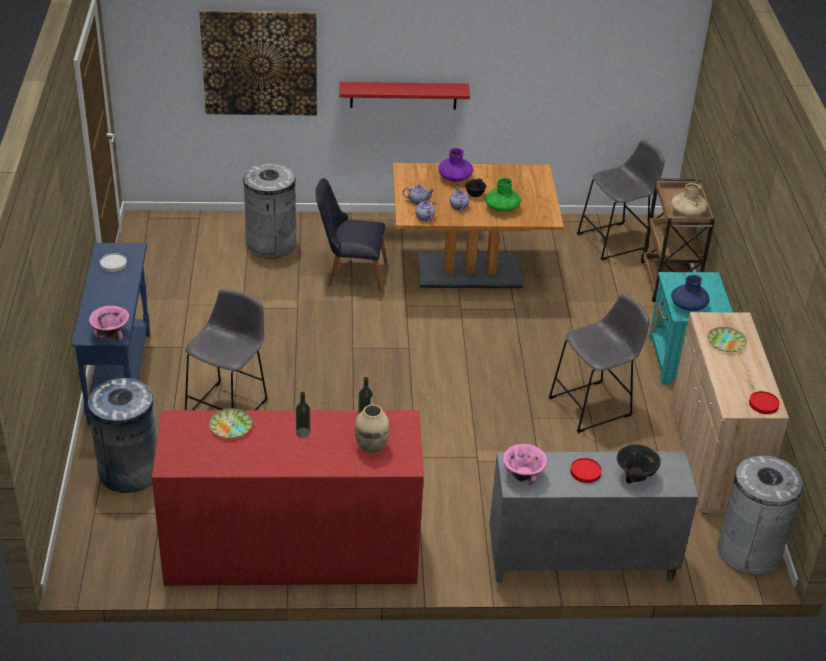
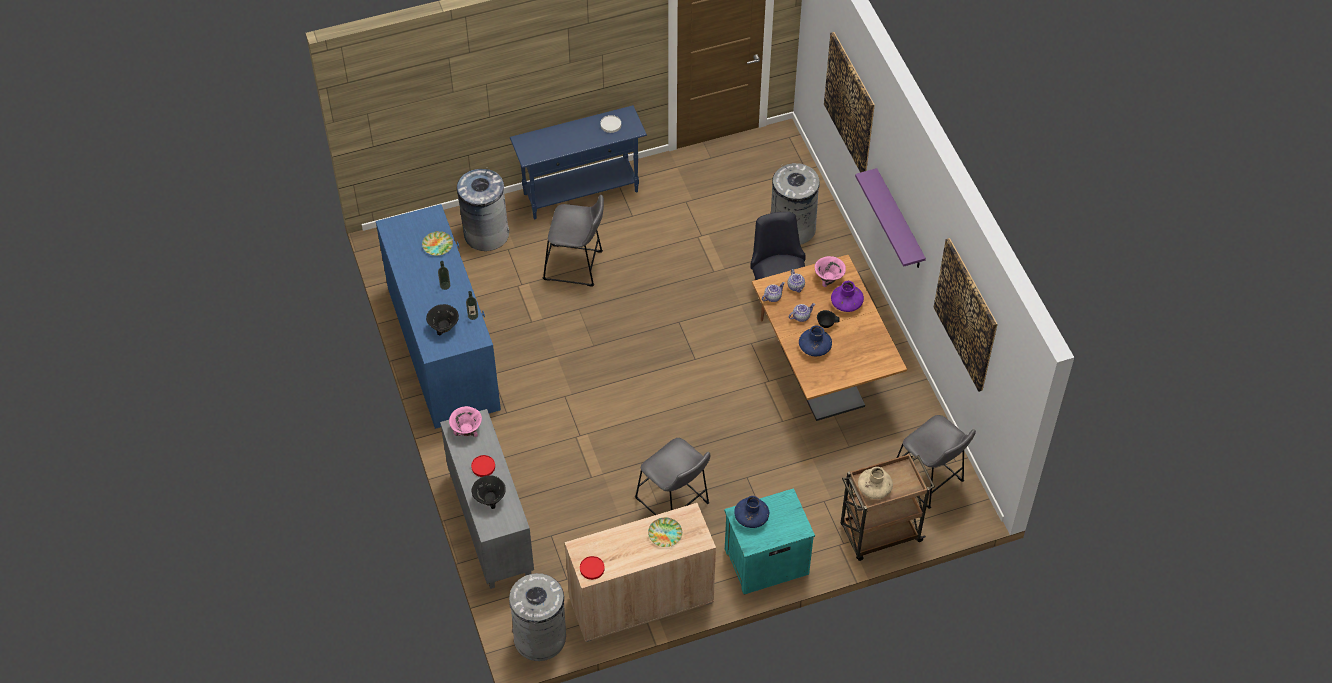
camera: 75 degrees right, 15 degrees up
pink bowl [89,306,129,340] -> pink bowl moved to [815,256,846,287]
red dresser [152,410,424,586] -> blue dresser [376,204,501,429]
red shelf [339,82,470,109] -> purple shelf [855,168,926,268]
beige vase [355,405,390,453] -> black bowl [426,304,459,335]
green vase [485,178,521,212] -> blue vase [799,325,832,356]
none -> picture [933,238,998,392]

